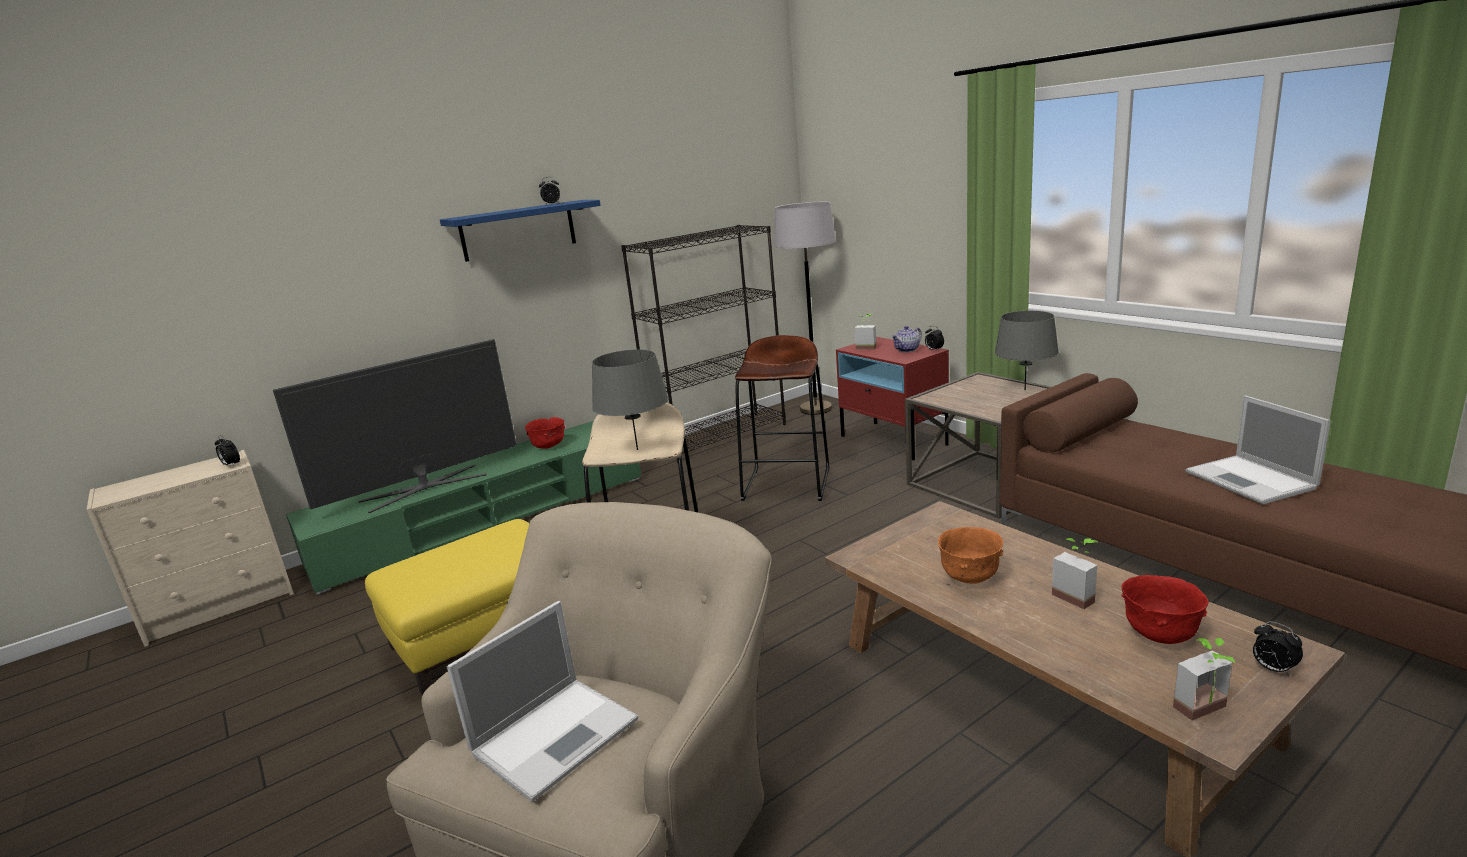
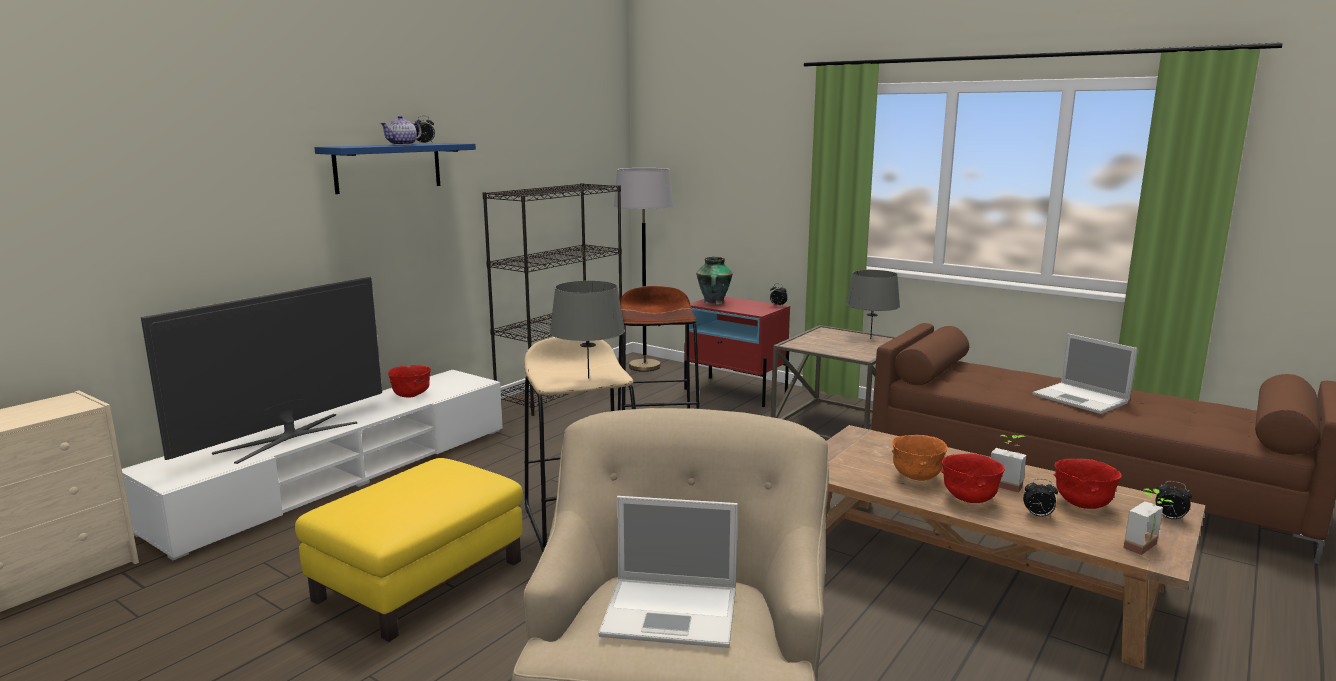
camera: 20 degrees left, 5 degrees down
alarm clock [215,435,240,467] -> alarm clock moved to [1023,479,1058,518]
green tv stand [286,421,641,594] -> white tv stand [122,370,503,560]
laptop [446,601,638,802] -> laptop turned 75 degrees clockwise [599,496,738,648]
potted plant [855,313,876,350] -> vase [696,257,733,305]
teapot [891,326,922,352] -> teapot moved to [380,116,422,145]
none -> red bowl [941,454,1005,503]

